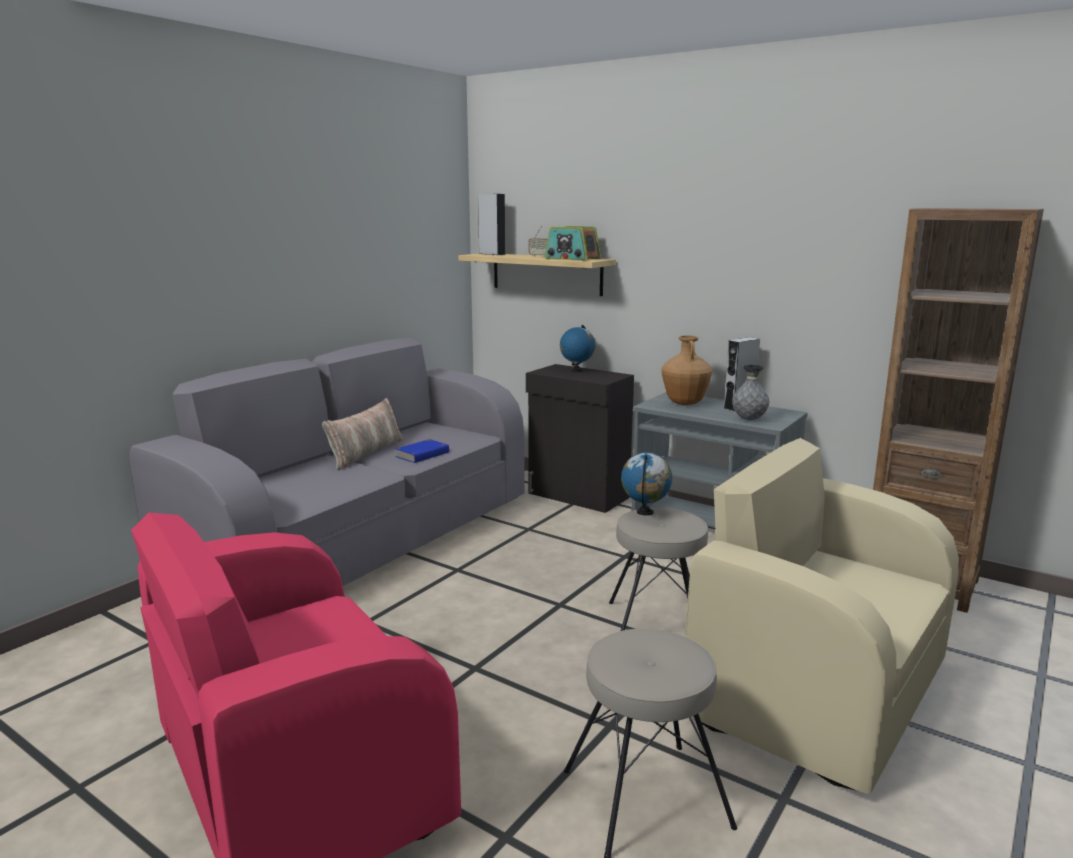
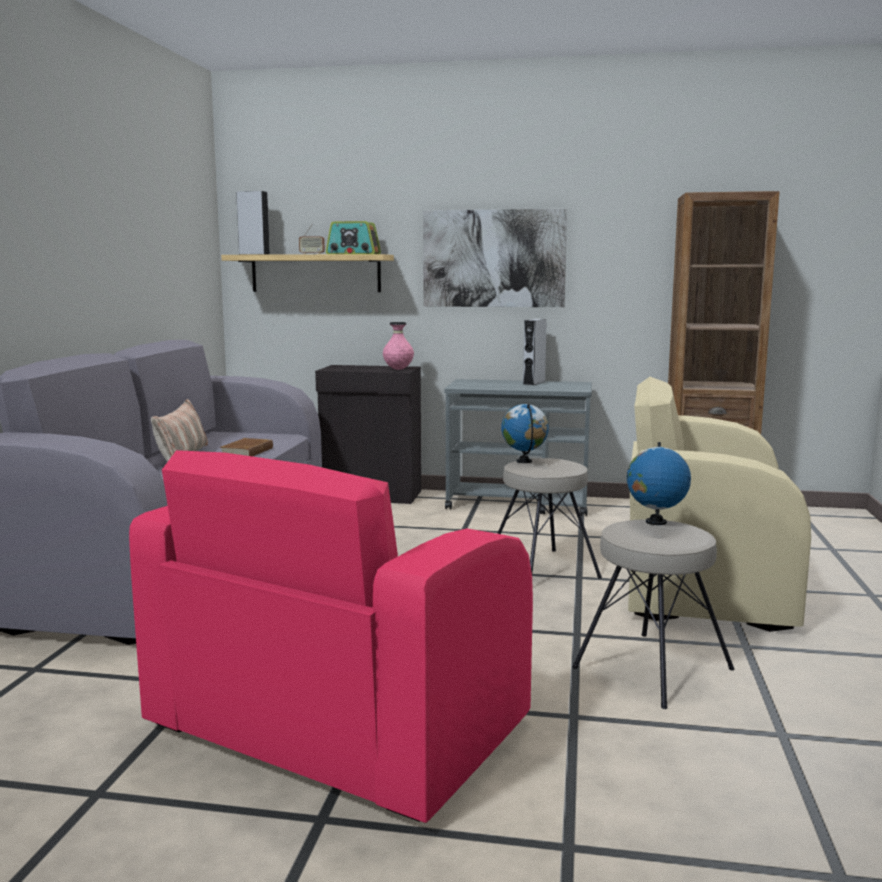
camera: 25 degrees left, 5 degrees down
blue book [395,439,450,463] -> brown book [220,438,273,456]
globe [560,325,595,372] -> globe moved to [627,442,691,525]
brown vase [661,335,712,405] -> none
grey vase [732,365,769,420] -> none
none -> pink vase [383,322,414,370]
none -> picture [423,209,567,307]

